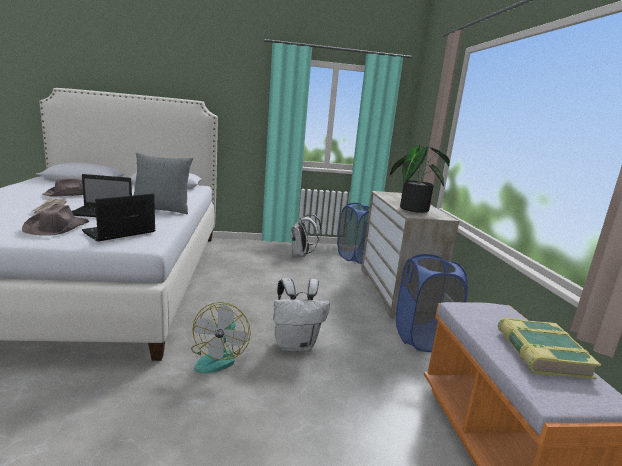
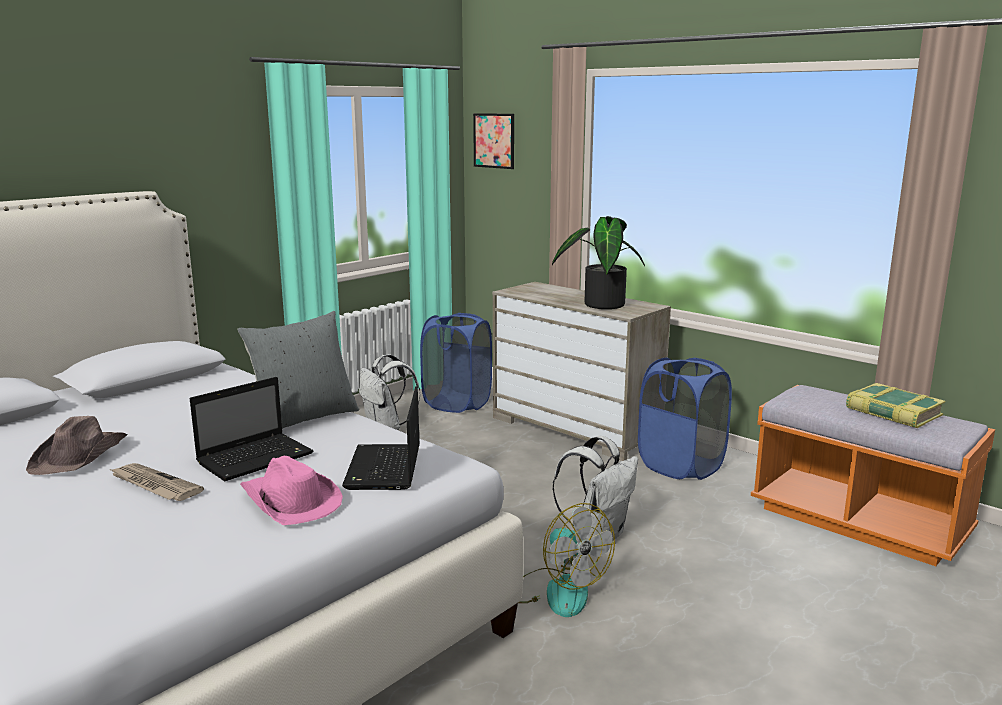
camera: 40 degrees left, 0 degrees up
brown hat [22,204,90,236] -> pink hat [240,456,343,525]
none -> picture [473,113,514,169]

